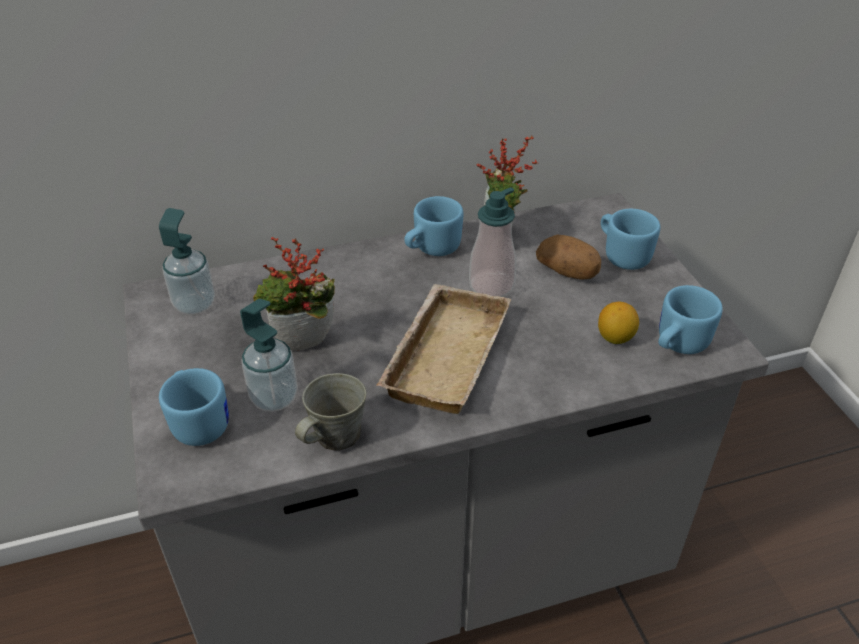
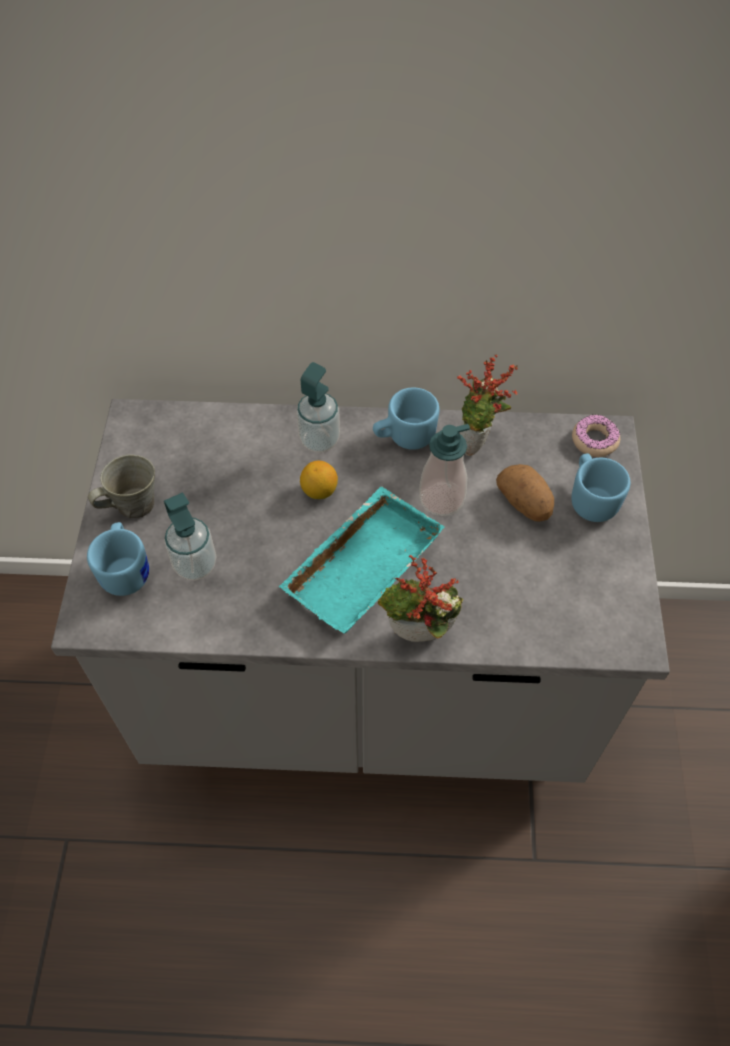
camera: 20 degrees right, 15 degrees up
soap dispenser [159,208,215,315] -> soap dispenser moved to [297,362,340,452]
potted plant [253,237,335,351] -> potted plant moved to [378,555,464,642]
grey mug [295,373,366,451] -> grey mug moved to [88,455,155,518]
beige tray [376,284,511,414] -> turquoise tray [279,486,445,634]
lemon [598,302,639,344] -> lemon moved to [300,461,338,499]
blue mug [658,285,723,354] -> none
none -> donut [572,415,620,457]

